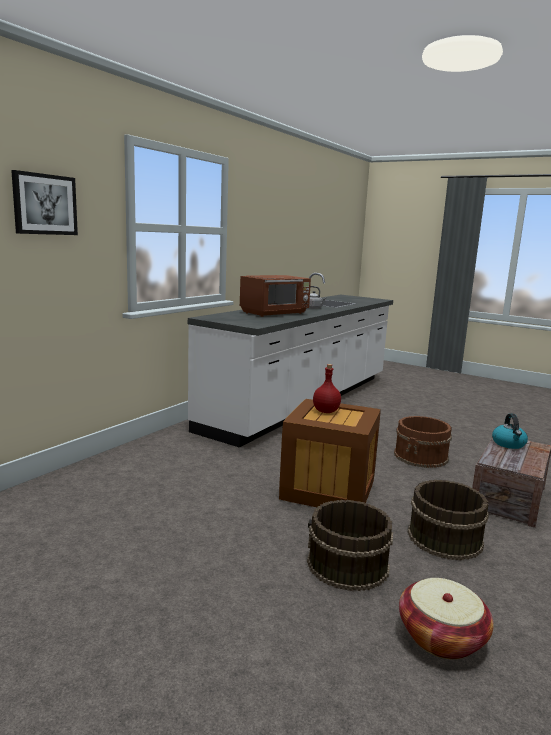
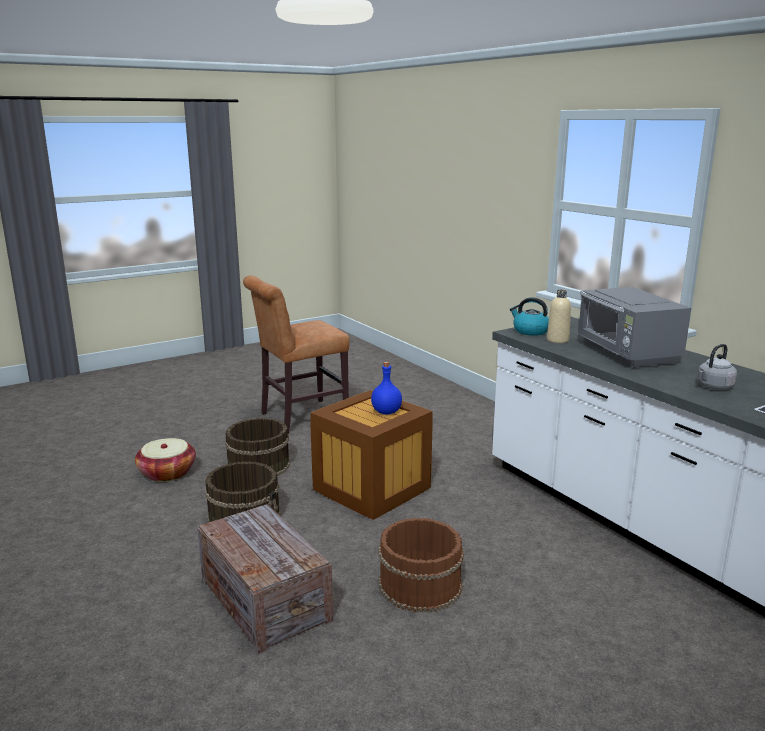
camera: 115 degrees right, 5 degrees up
picture [11,170,78,235] -> none
brown microwave [240,275,311,317] -> grey microwave [578,287,691,368]
red bottle [313,364,341,413] -> blue bottle [371,362,402,415]
kettle [492,413,528,449] -> kettle moved to [510,297,549,335]
none -> brown chair [243,275,350,434]
none -> beige bottle [547,290,571,343]

